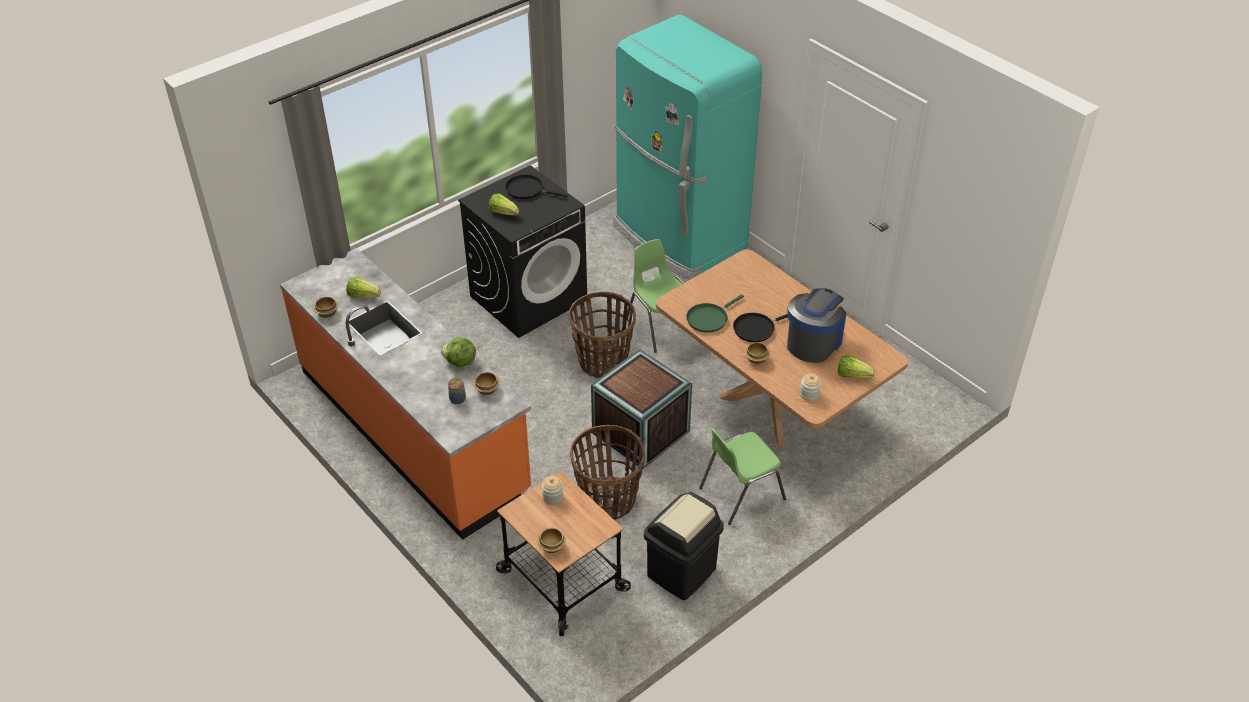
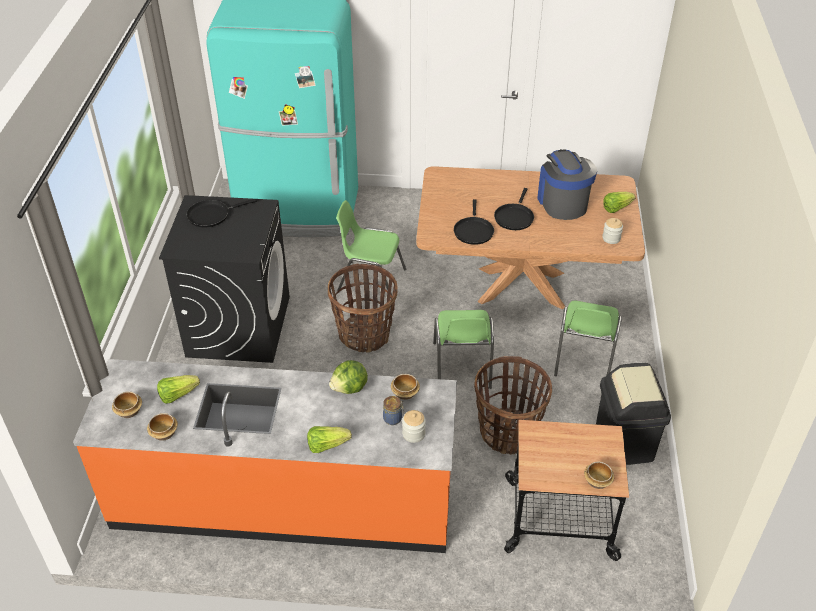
camera: 45 degrees left, 0 degrees up
lettuce [489,194,519,215] -> lettuce moved to [307,426,352,453]
jar [542,476,563,505] -> jar moved to [402,410,426,443]
crate [591,349,692,469] -> green chair [433,310,494,389]
green frying pan [686,294,744,333] -> black frying pan [454,199,494,245]
bowl [745,342,770,364] -> bowl moved to [112,391,142,418]

